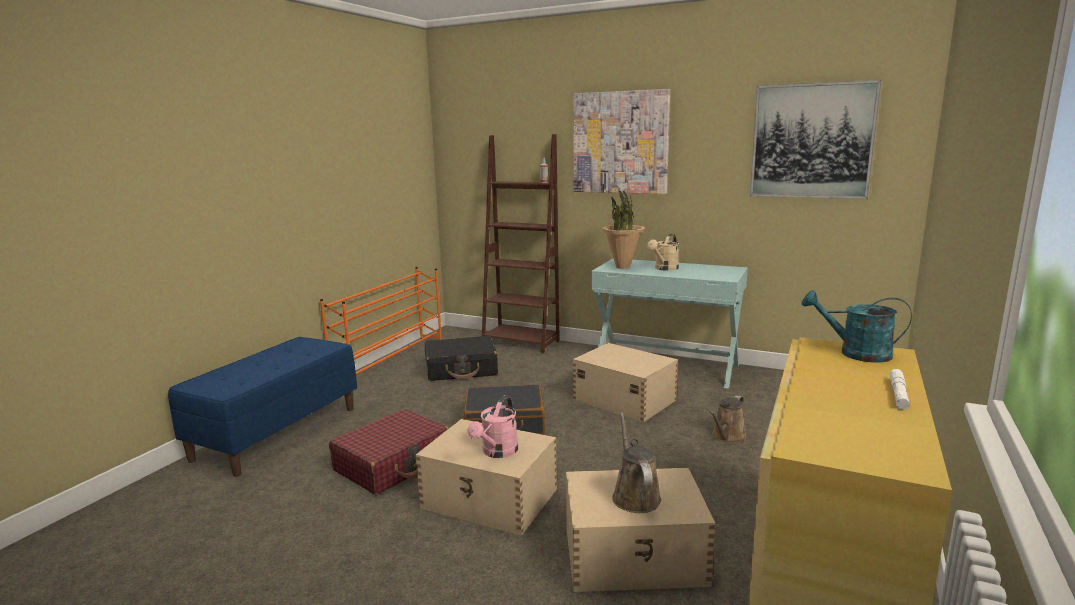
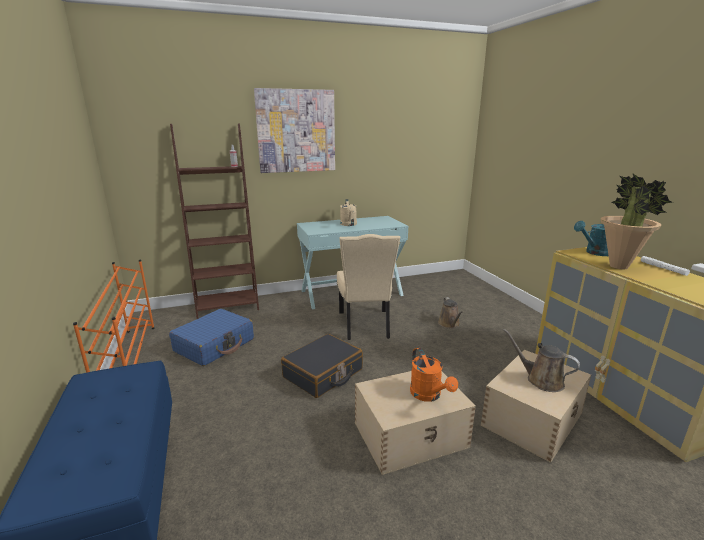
camera: 45 degrees left, 5 degrees up
red suitcase [329,409,449,495] -> none
black suitcase [425,336,498,381] -> blue suitcase [169,309,254,366]
pink watering can [468,396,518,458] -> orange watering can [410,348,458,402]
beige storage box [573,343,678,422] -> beige chair [337,234,400,340]
potted plant [602,189,645,269] -> potted plant moved to [601,174,673,269]
picture [750,80,881,199] -> none

